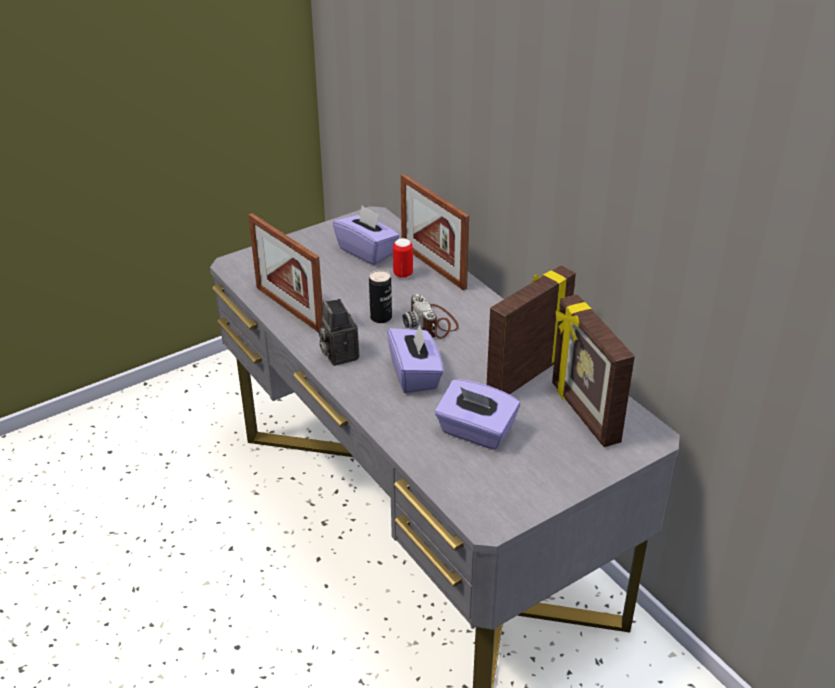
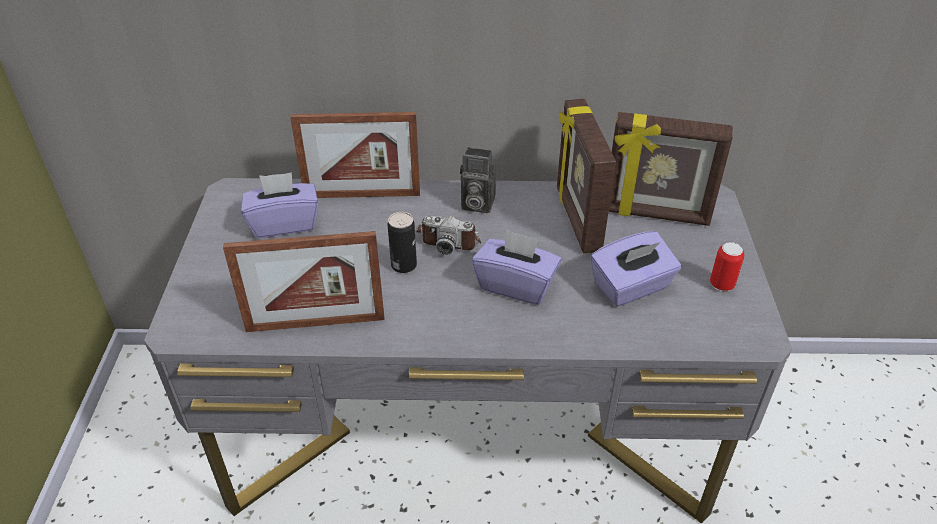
camera: 55 degrees left, 5 degrees up
camera [318,299,359,366] -> camera moved to [460,147,496,213]
can [393,238,413,278] -> can moved to [710,242,744,291]

